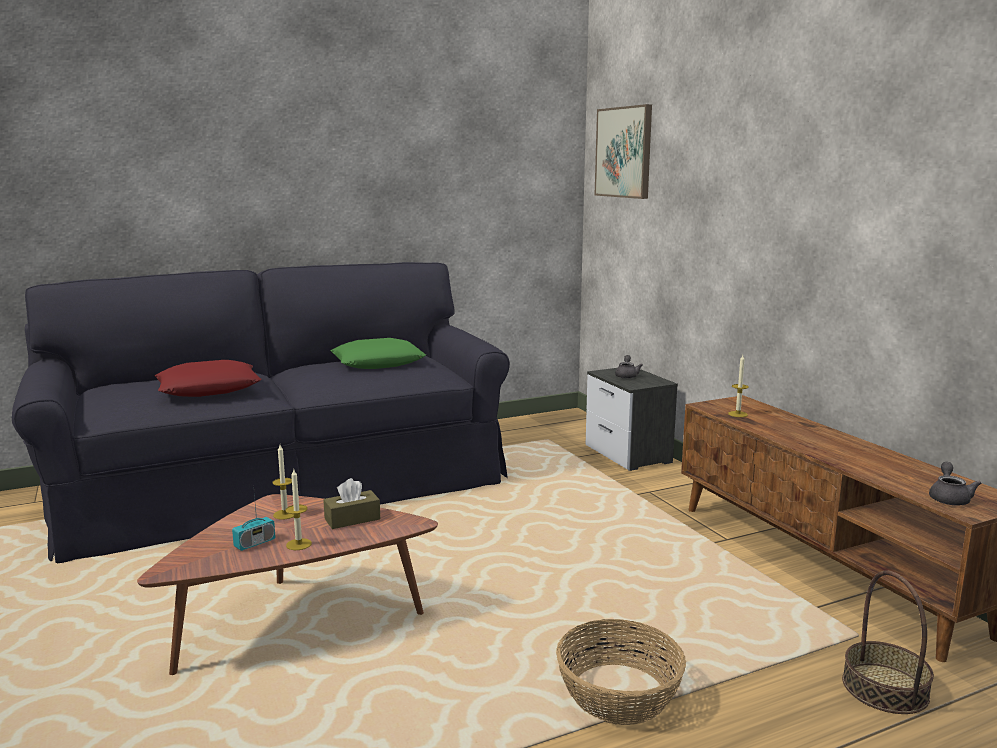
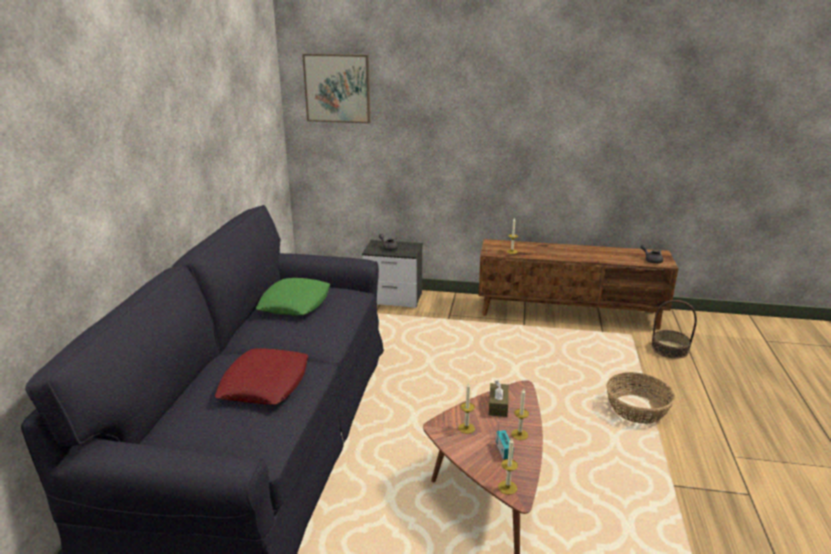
camera: 55 degrees left, 10 degrees up
none -> candle [498,438,518,495]

